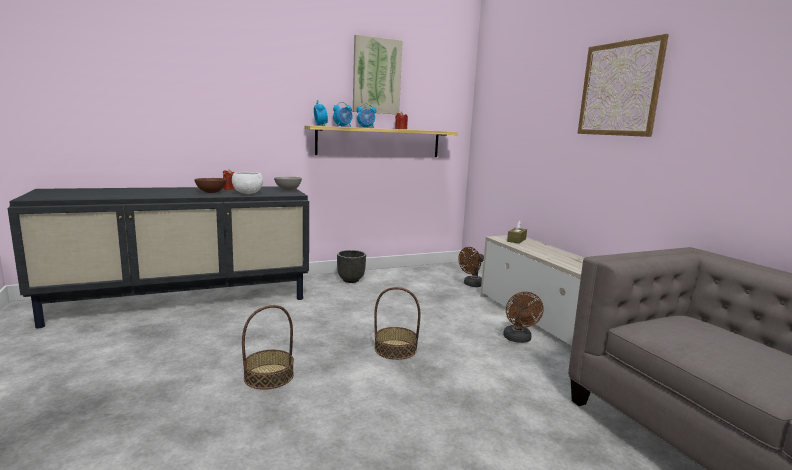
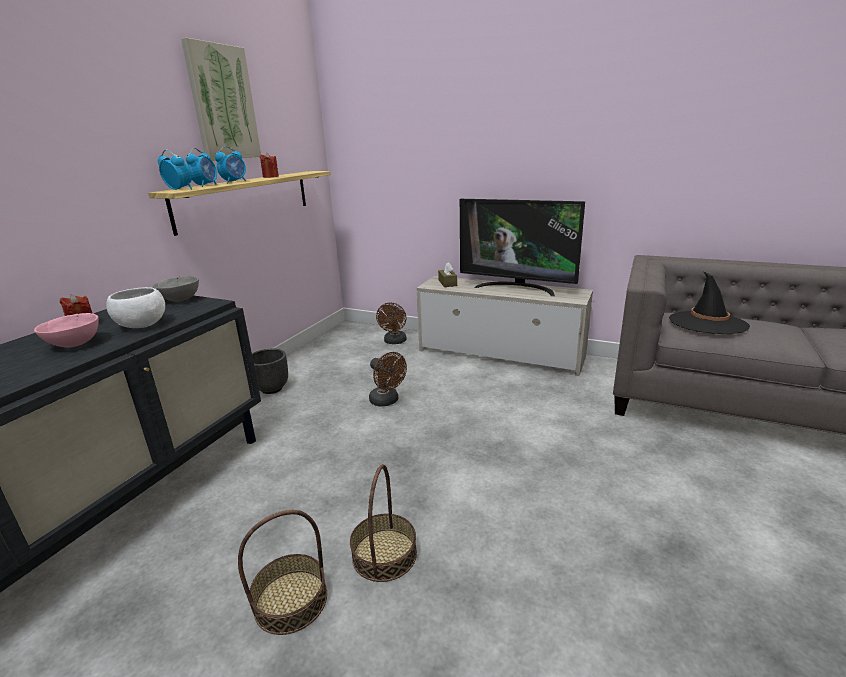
camera: 40 degrees left, 10 degrees up
brown bowl [194,178,226,193] -> pink bowl [34,313,99,348]
basket [374,287,420,360] -> basket moved to [238,510,327,635]
brown fan [503,292,544,343] -> brown fan moved to [369,352,407,407]
picture [577,34,669,137] -> none
none -> television [460,199,585,296]
none -> black hat [669,271,750,334]

